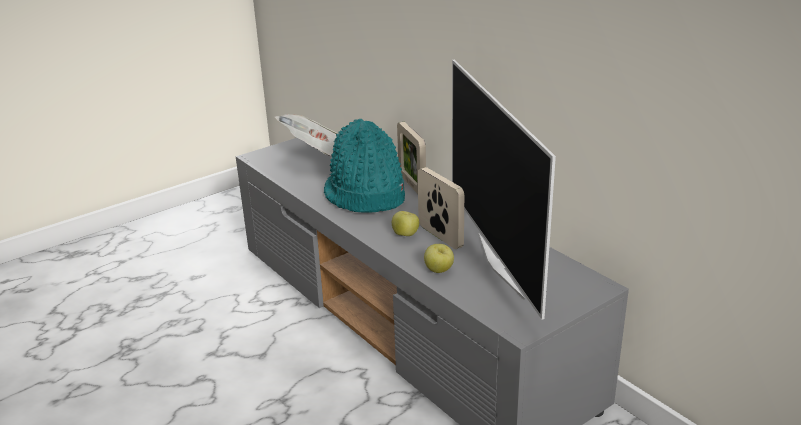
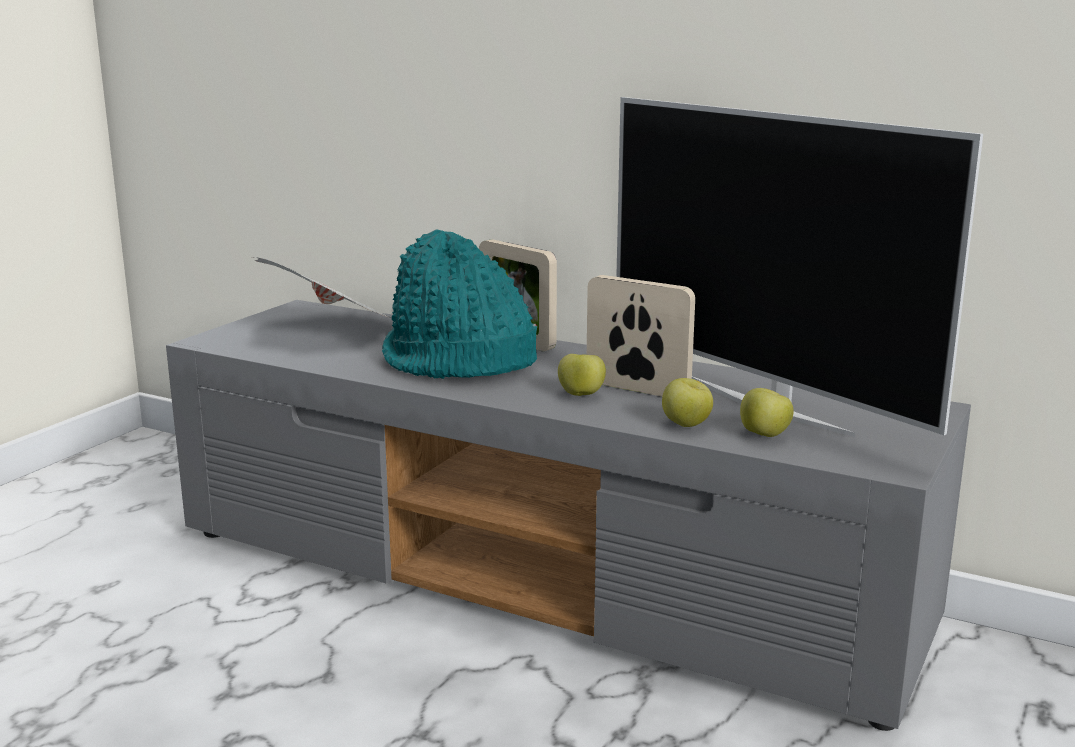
camera: 25 degrees left, 10 degrees down
none -> apple [740,388,794,437]

